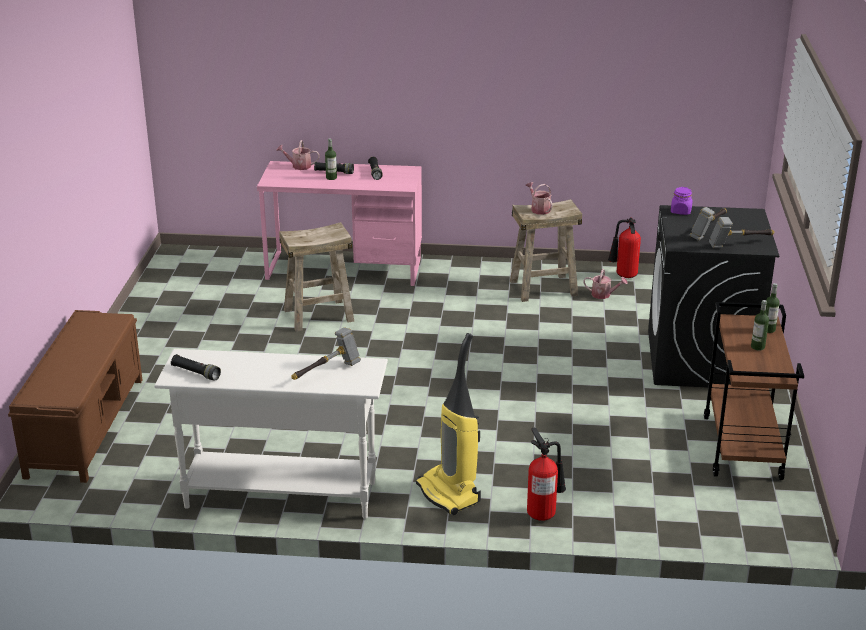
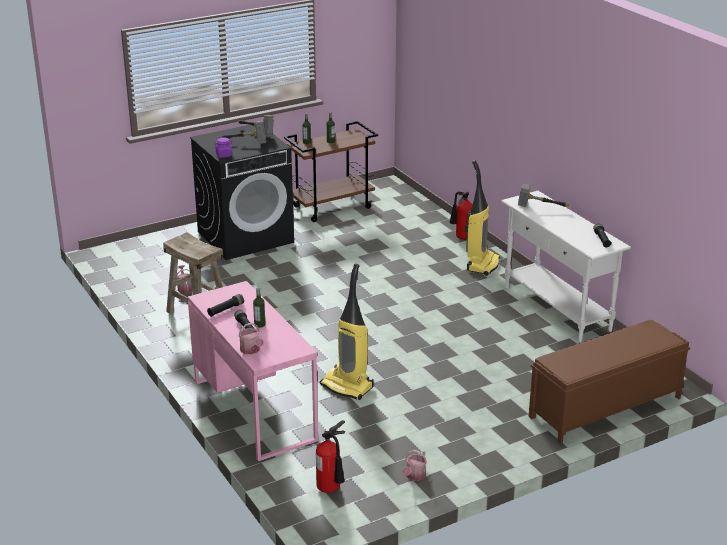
camera: 125 degrees left, 0 degrees up
beige stool [279,222,354,331] -> vacuum cleaner [320,264,373,400]
watering can [526,182,553,215] -> watering can moved to [402,450,427,481]
fire extinguisher [608,218,641,278] -> fire extinguisher moved to [316,420,345,493]

